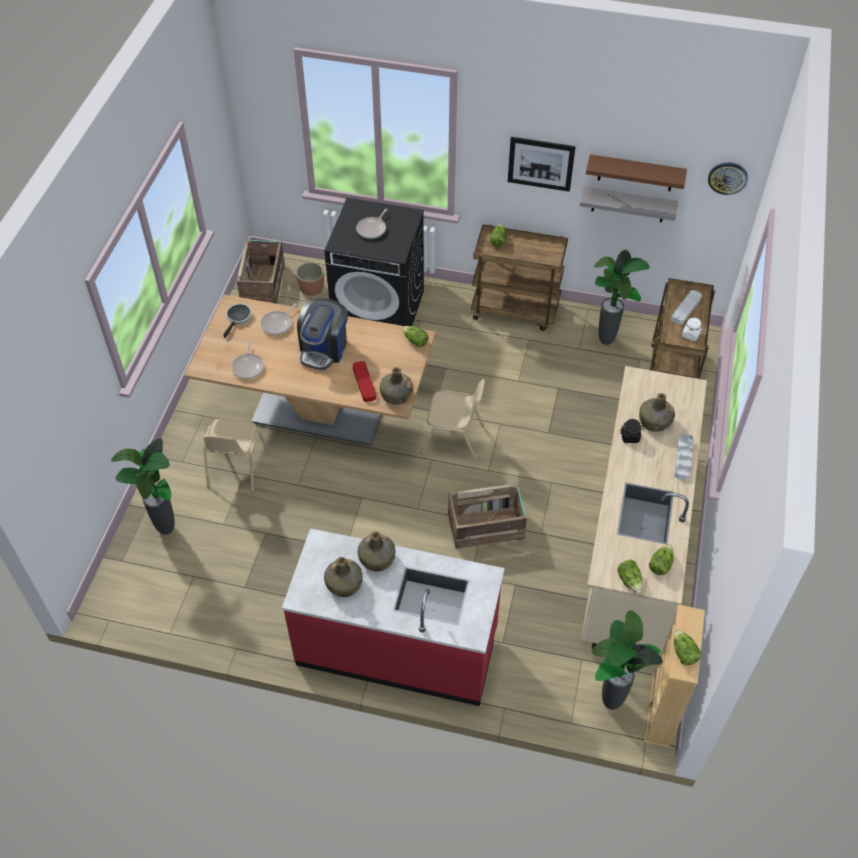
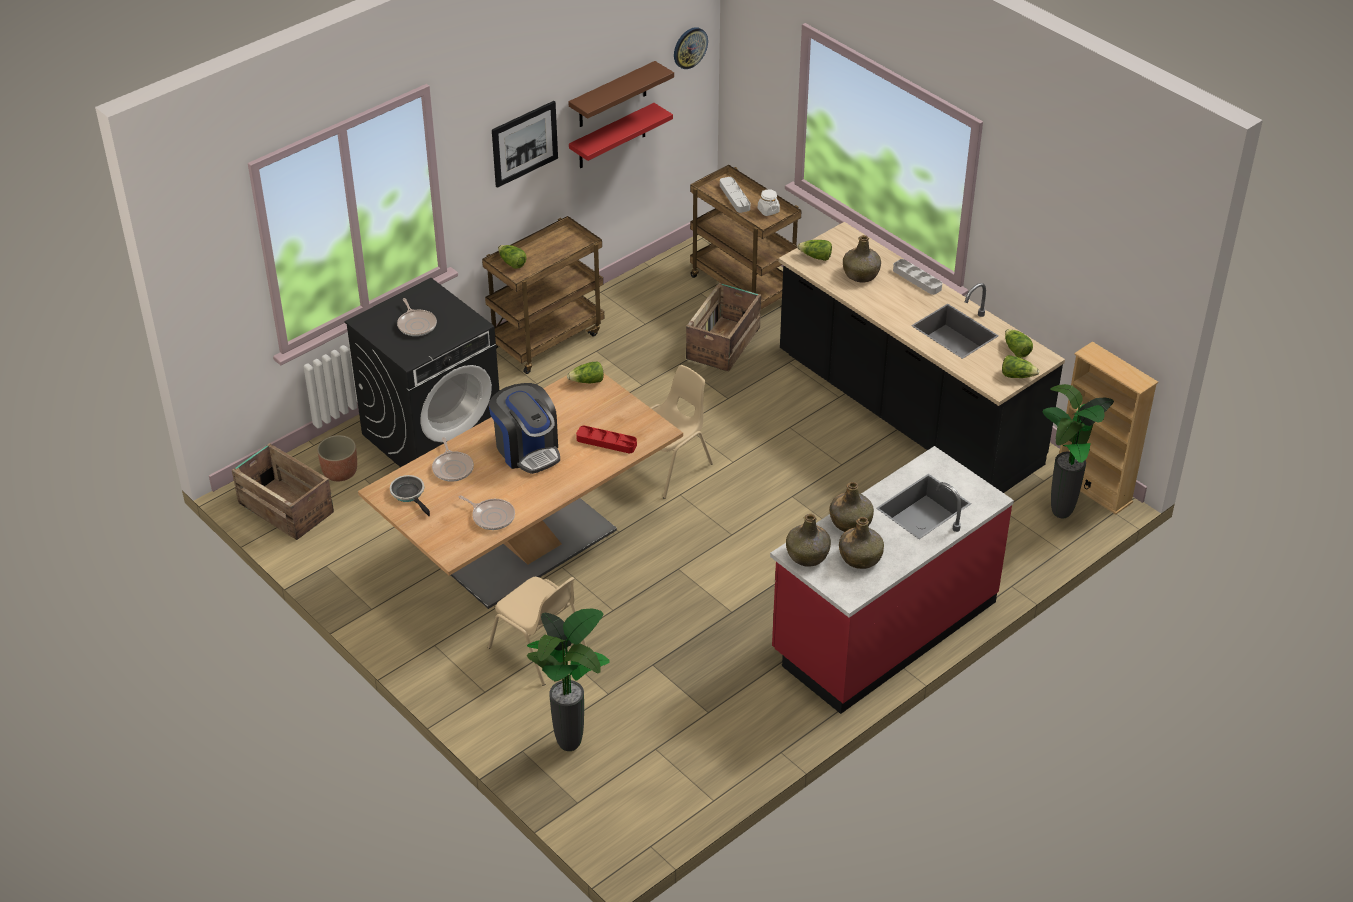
camera: 55 degrees left, 10 degrees down
green bottle [380,367,413,405] -> green bottle moved to [786,514,831,567]
crate [448,483,527,549] -> crate moved to [686,283,761,372]
grey shelf [580,187,678,222] -> red shelf [569,103,673,168]
beige counter [581,366,707,656] -> black counter [778,222,1065,493]
potted plant [594,250,650,345] -> none
black jar [620,419,644,443] -> none
lettuce [674,629,701,666] -> lettuce moved to [797,240,832,261]

